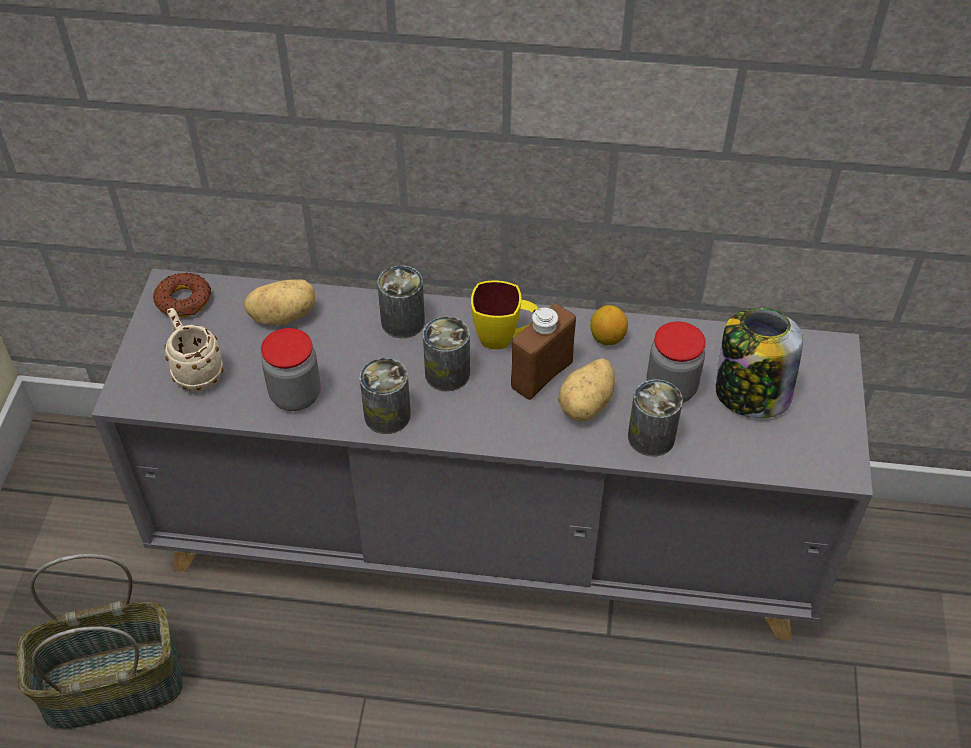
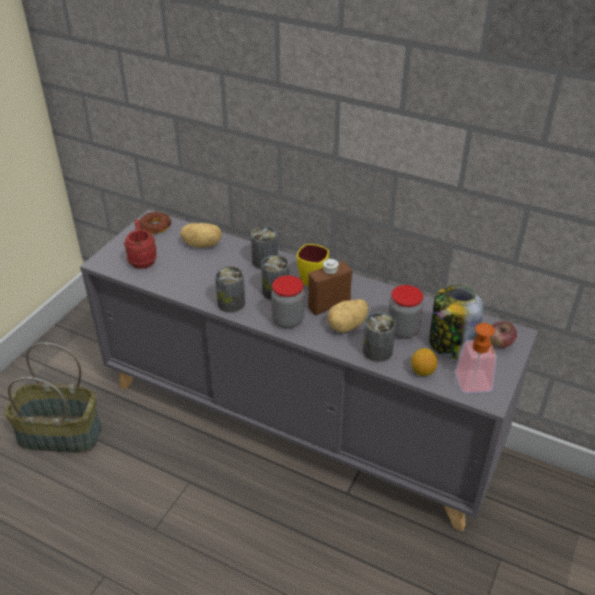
camera: 20 degrees right, 10 degrees down
beige mug [164,308,224,392] -> red mug [124,219,157,269]
jar [261,328,321,411] -> jar moved to [271,275,305,329]
lemon [590,305,628,345] -> lemon moved to [411,348,437,376]
none -> soap dispenser [455,323,496,393]
none -> apple [489,321,517,348]

